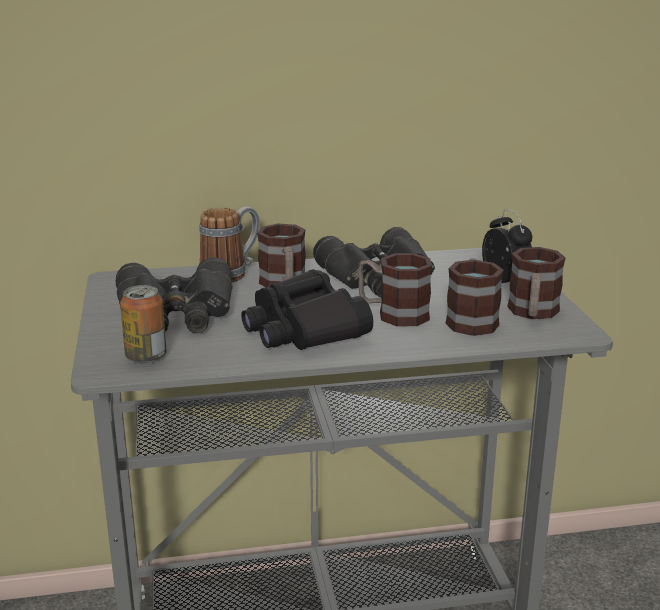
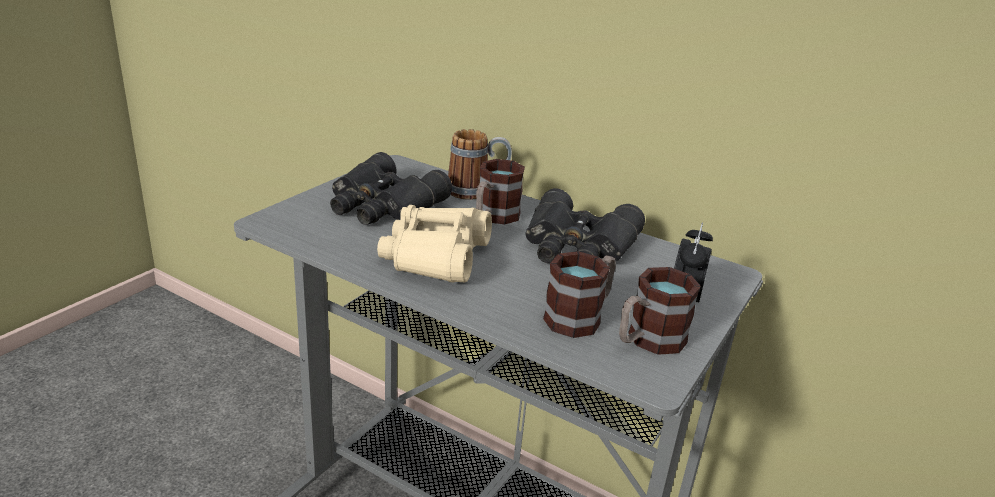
camera: 40 degrees right, 5 degrees up
can [120,285,167,364] -> none
black binoculars [241,269,373,350] -> beige binoculars [377,205,492,282]
mug [358,253,432,326] -> none

